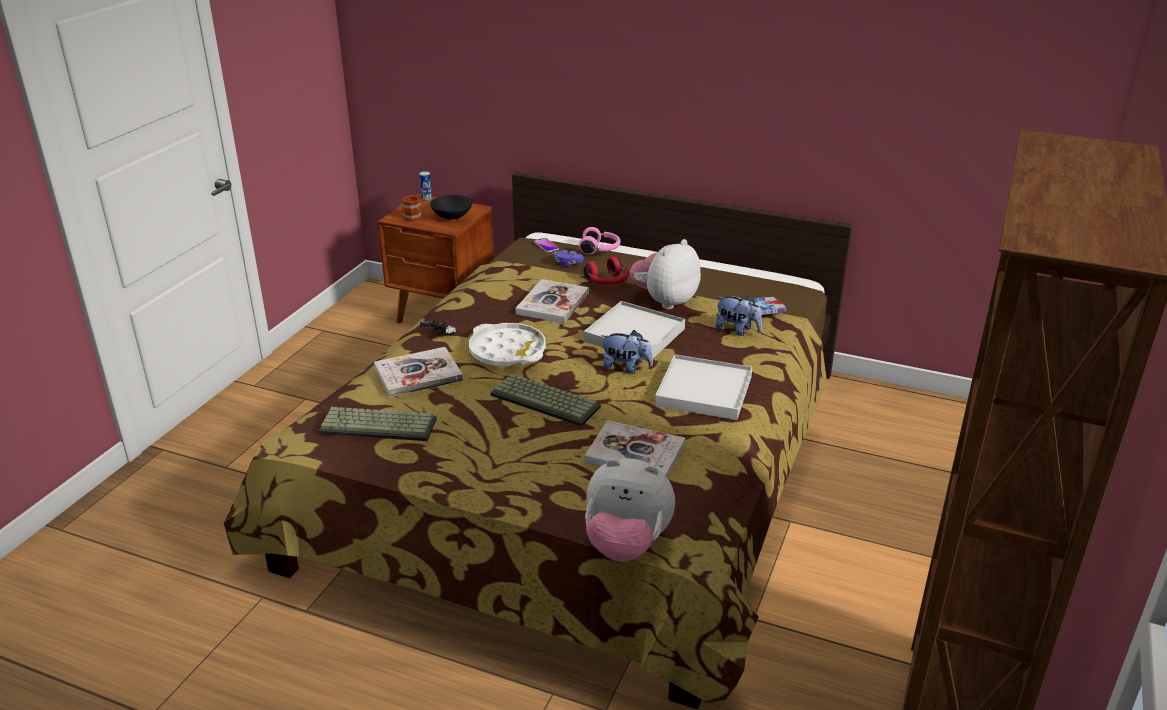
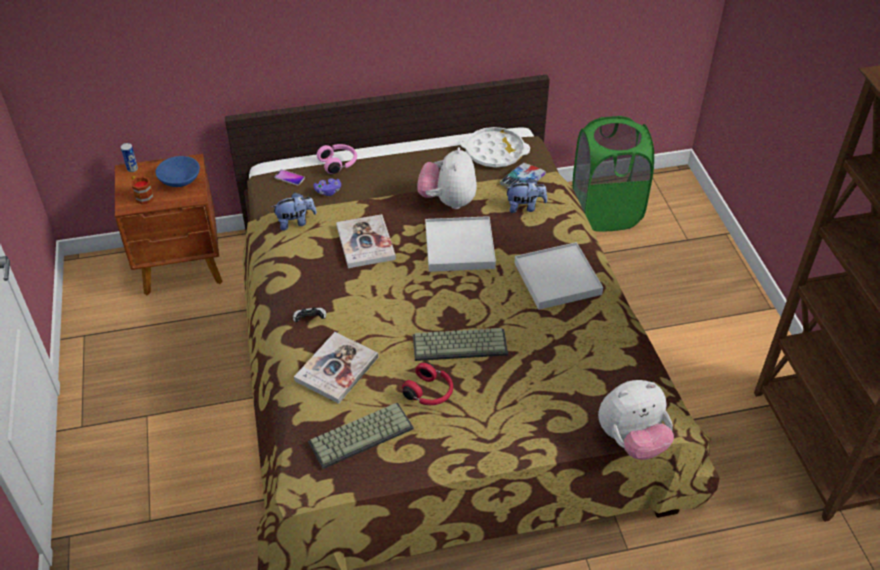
camera: 35 degrees left, 15 degrees up
black bowl [430,195,473,219] -> blue bowl [155,156,200,187]
white tray [469,323,546,368] -> white tray moved to [460,127,530,167]
red headphones [584,256,629,285] -> red headphones moved to [402,362,453,405]
book [584,420,685,478] -> none
plush toy [601,330,653,374] -> plush toy moved to [272,192,317,231]
none -> green laundry basket [573,116,654,232]

